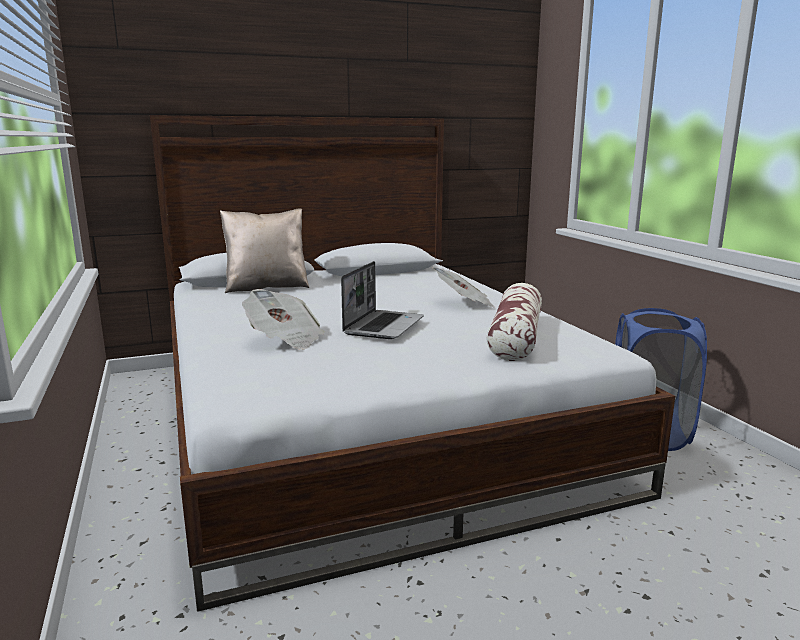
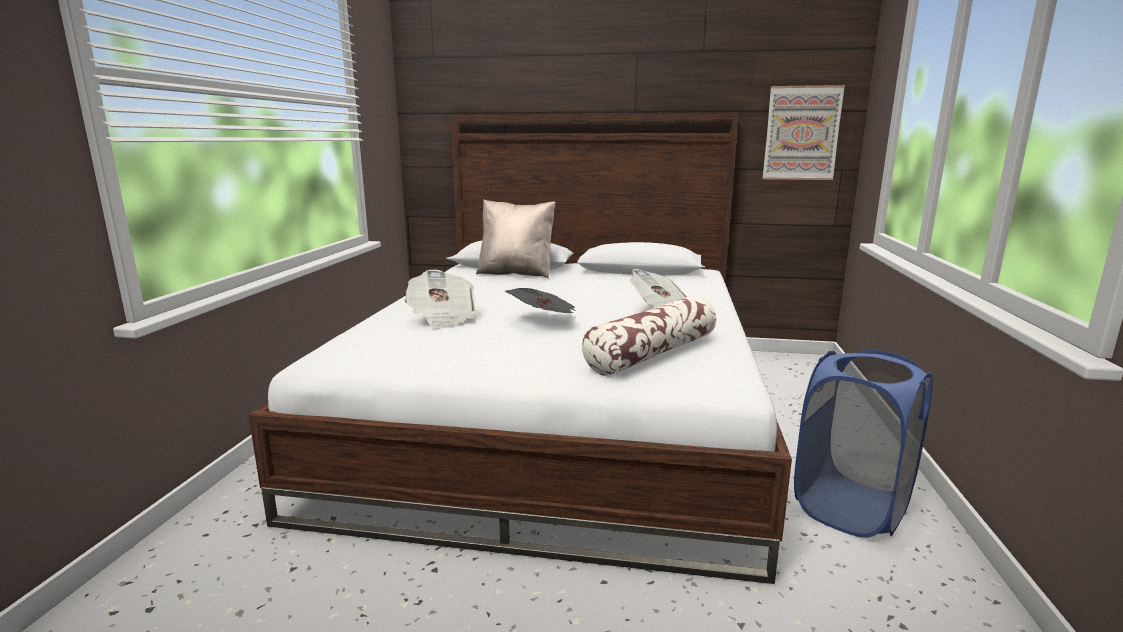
camera: 30 degrees right, 0 degrees up
laptop [341,261,424,339] -> newspaper [505,288,575,313]
none -> picture [762,85,845,180]

